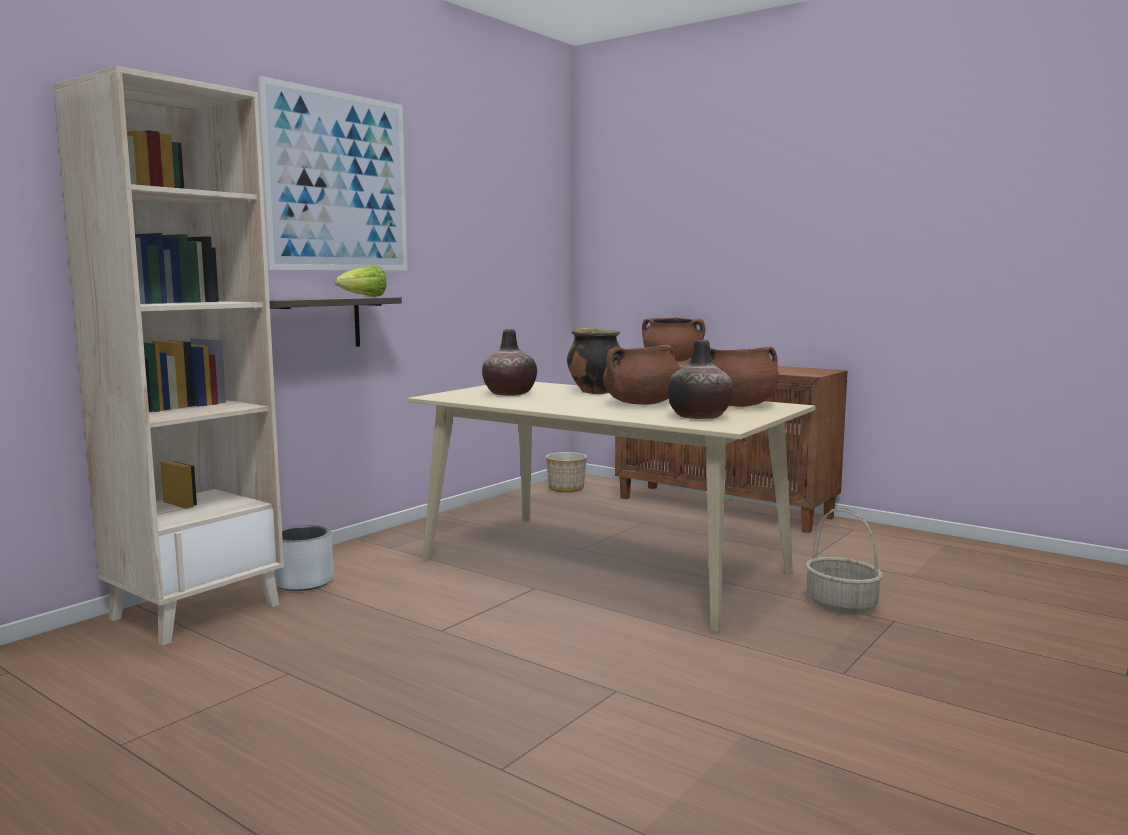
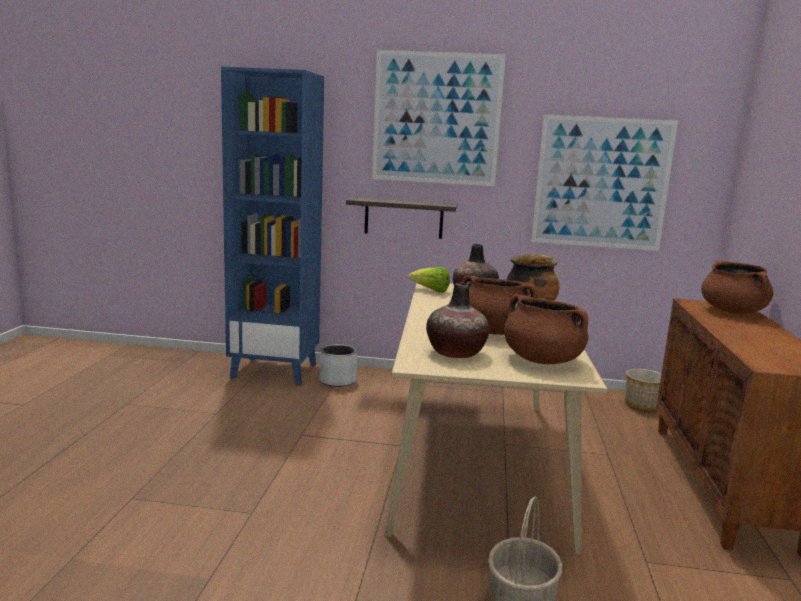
camera: 60 degrees right, 5 degrees up
beige bookcase [53,66,284,645] -> blue bookcase [221,67,324,385]
lettuce [335,265,387,297] -> lettuce moved to [408,267,450,293]
none -> picture [531,114,678,251]

